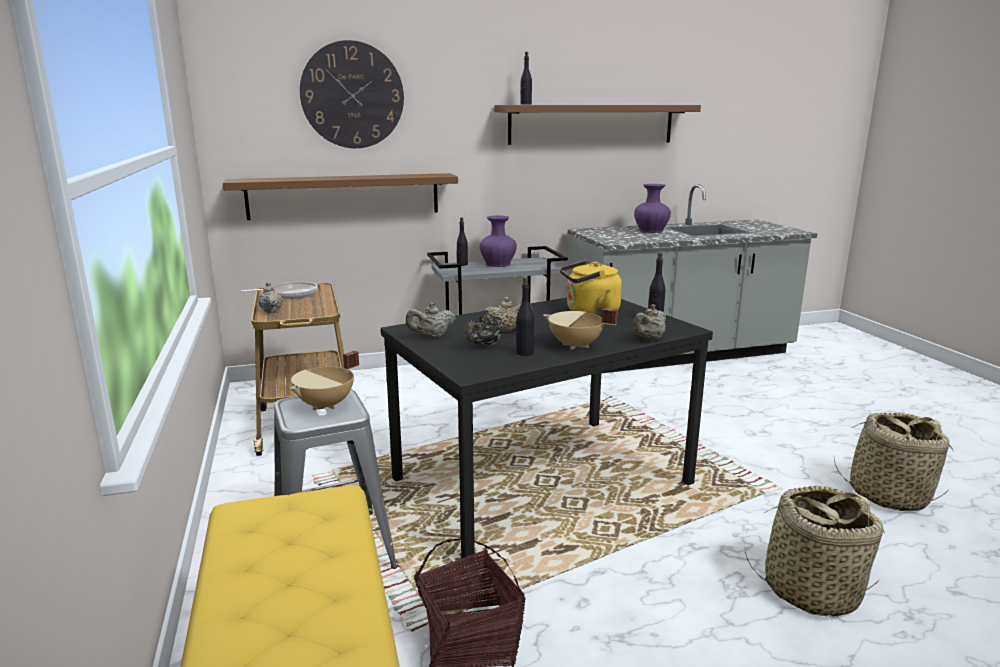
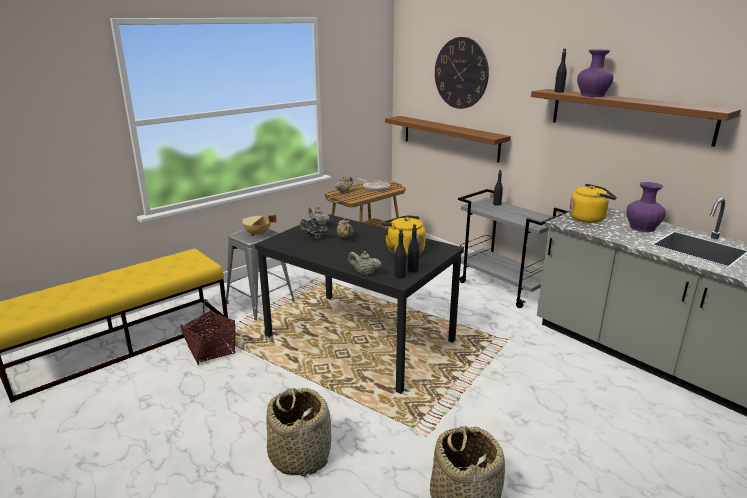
camera: 65 degrees right, 5 degrees up
purple vase [480,216,517,267] -> purple vase moved to [577,49,614,97]
black bottle [516,277,534,356] -> black bottle moved to [394,229,406,279]
beige cooking pot [543,308,618,350] -> none
none -> yellow kettle [569,184,617,223]

